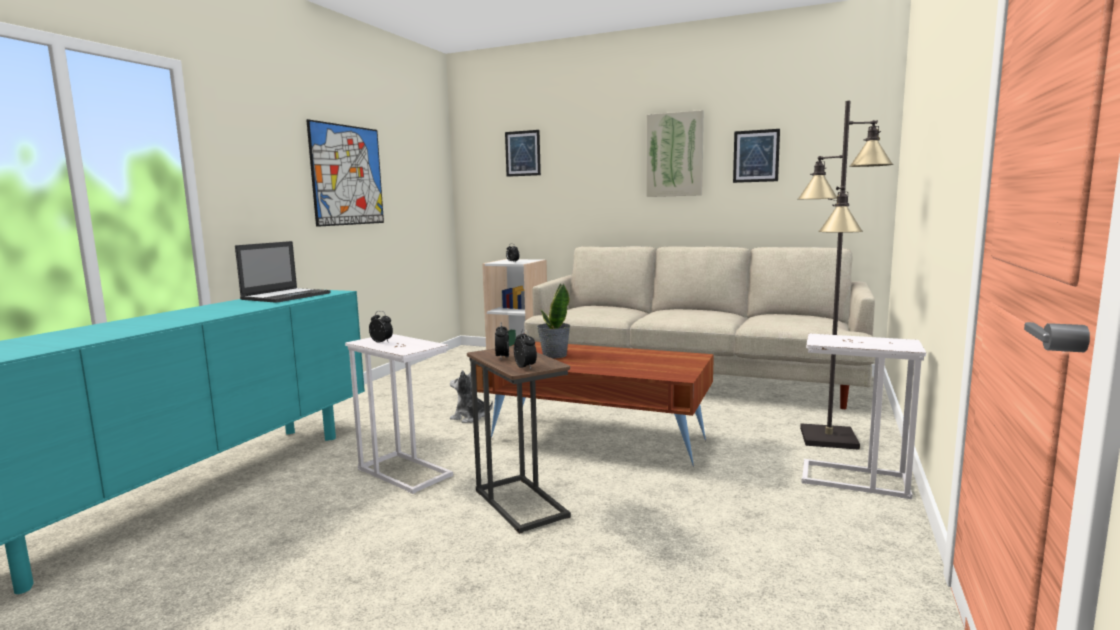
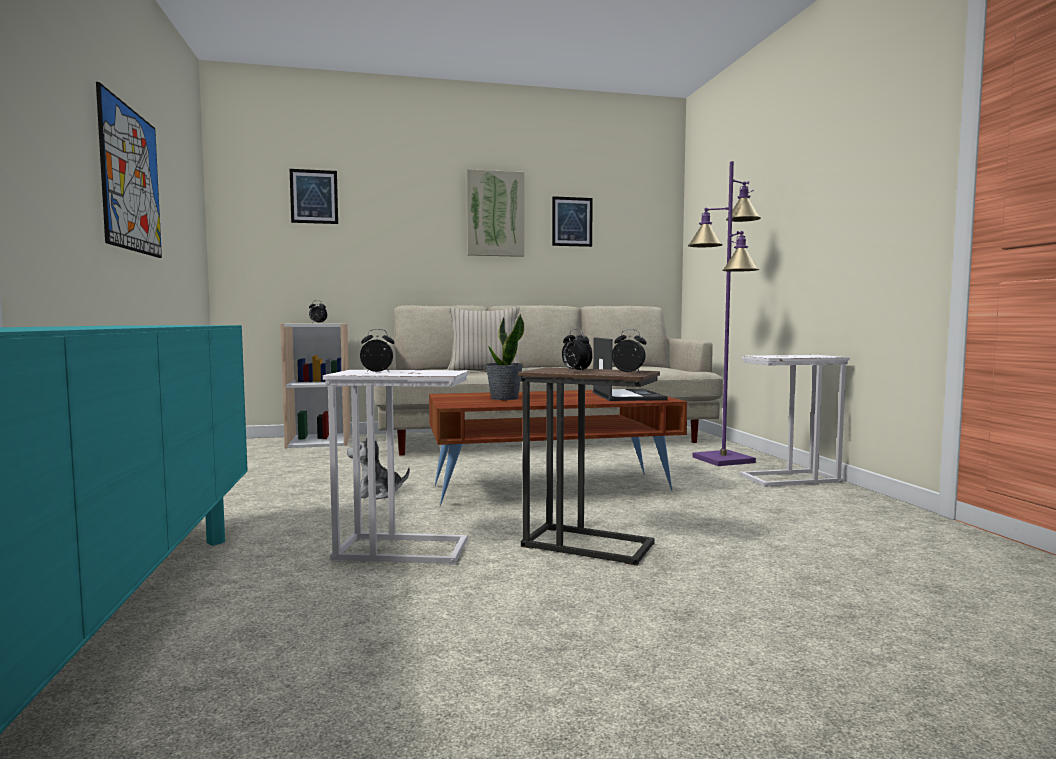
camera: 35 degrees left, 5 degrees down
laptop [235,241,330,303] -> laptop moved to [593,337,668,401]
black floor lamp [798,101,893,450] -> purple floor lamp [688,161,761,466]
none -> beige pillow [447,307,520,370]

